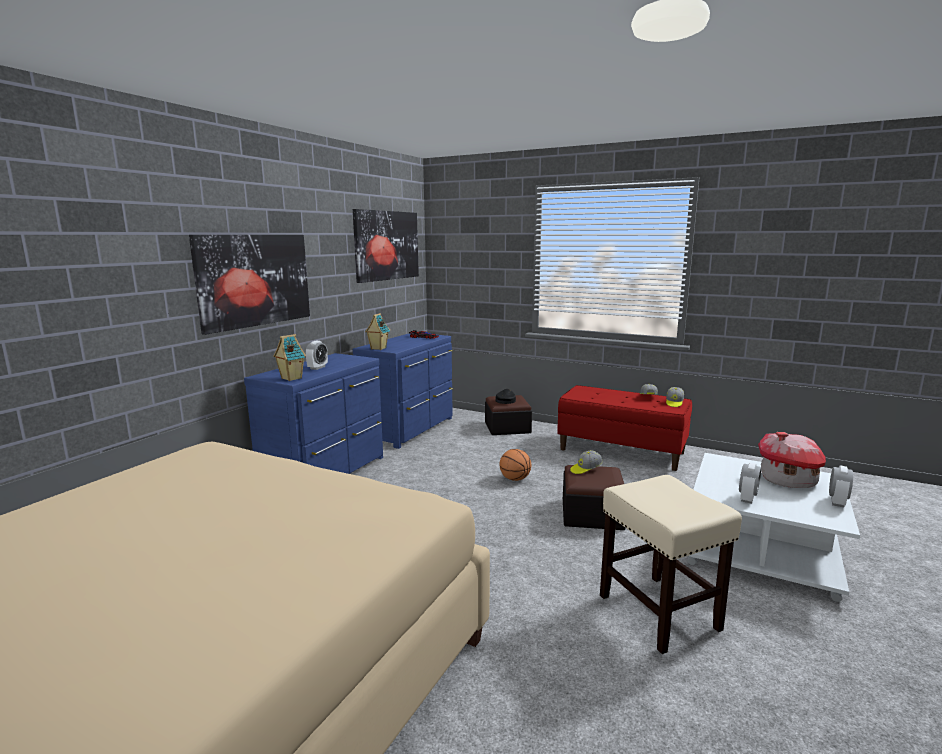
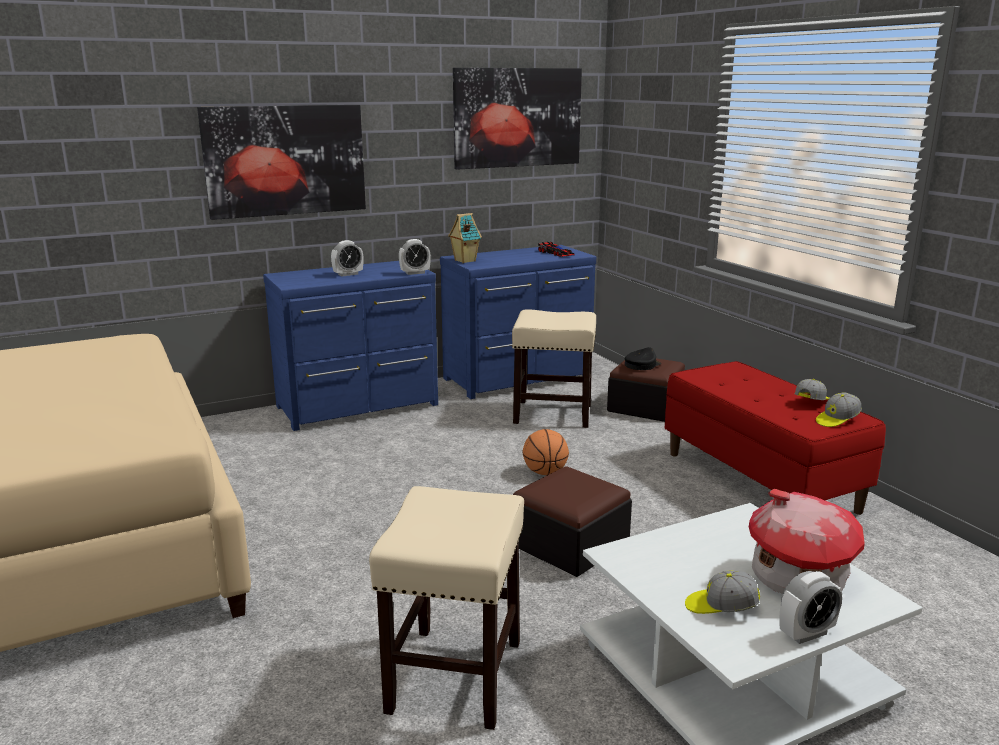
camera: 35 degrees right, 5 degrees up
toy house [273,334,306,381] -> none
cap [570,450,603,474] -> cap moved to [685,570,760,614]
alarm clock [739,462,761,504] -> alarm clock moved to [399,239,431,275]
none -> beige stool [512,310,596,428]

